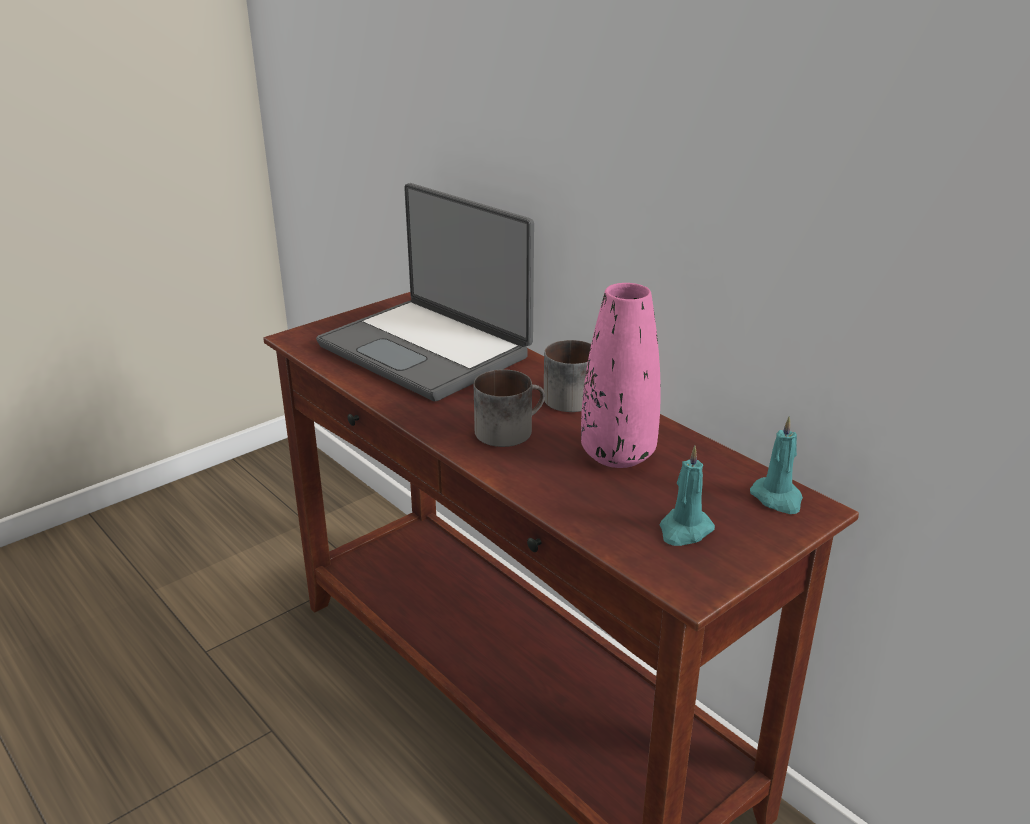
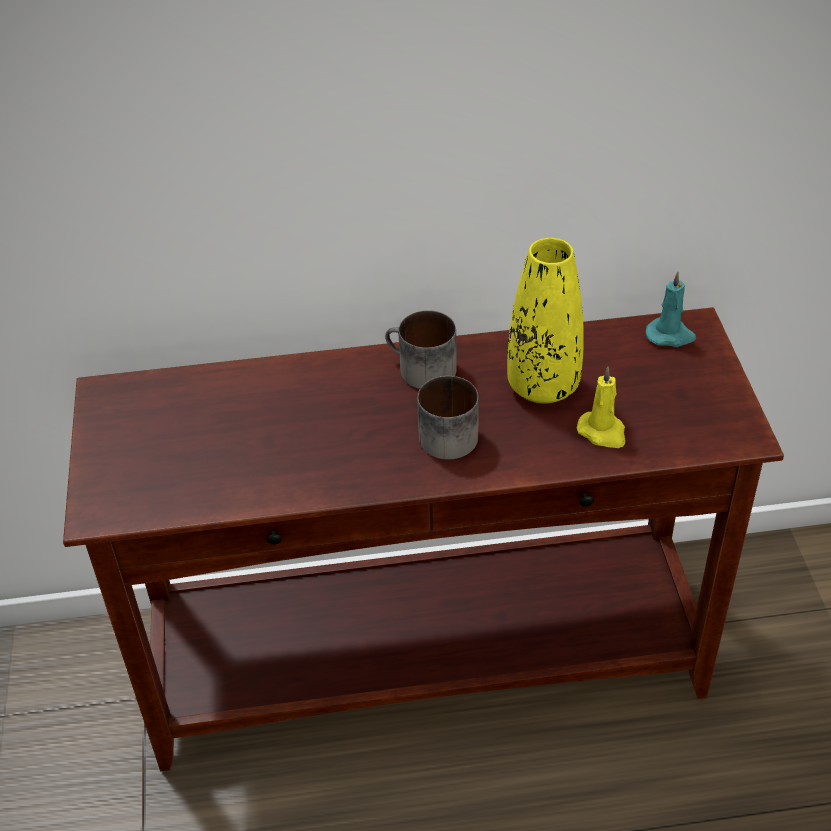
camera: 55 degrees left, 15 degrees up
laptop [316,183,534,401] -> none
pink vase [581,283,661,468] -> yellow vase [507,238,584,404]
turquoise candle [660,446,715,546] -> none
none -> yellow candle [577,367,625,448]

